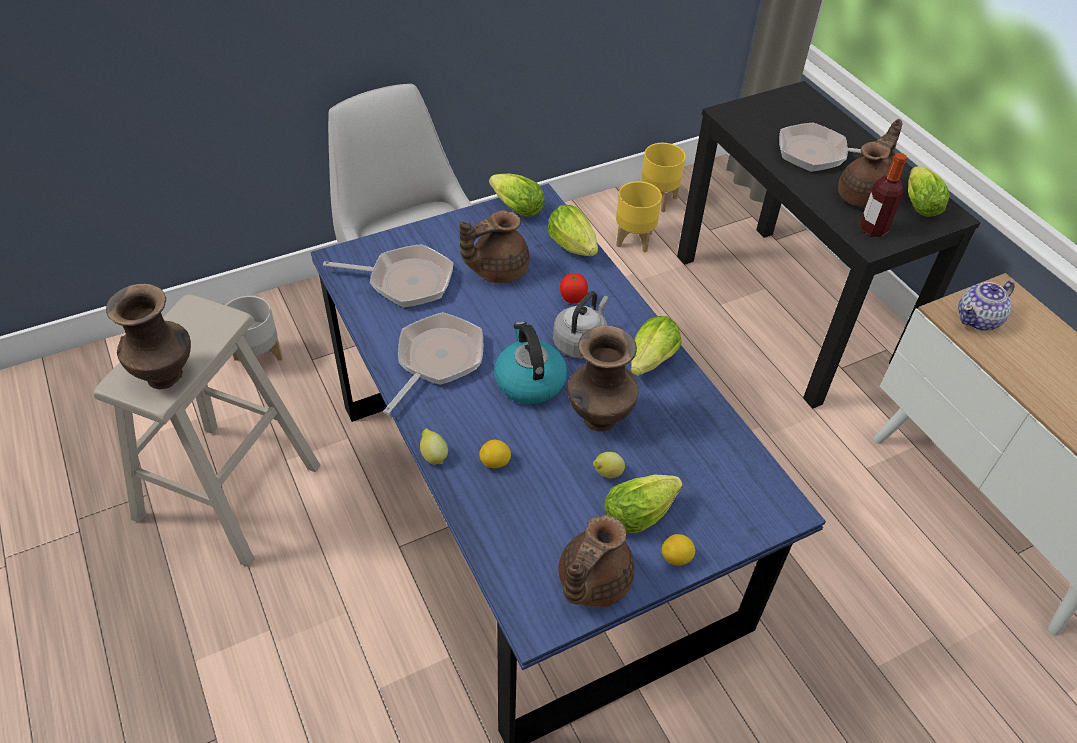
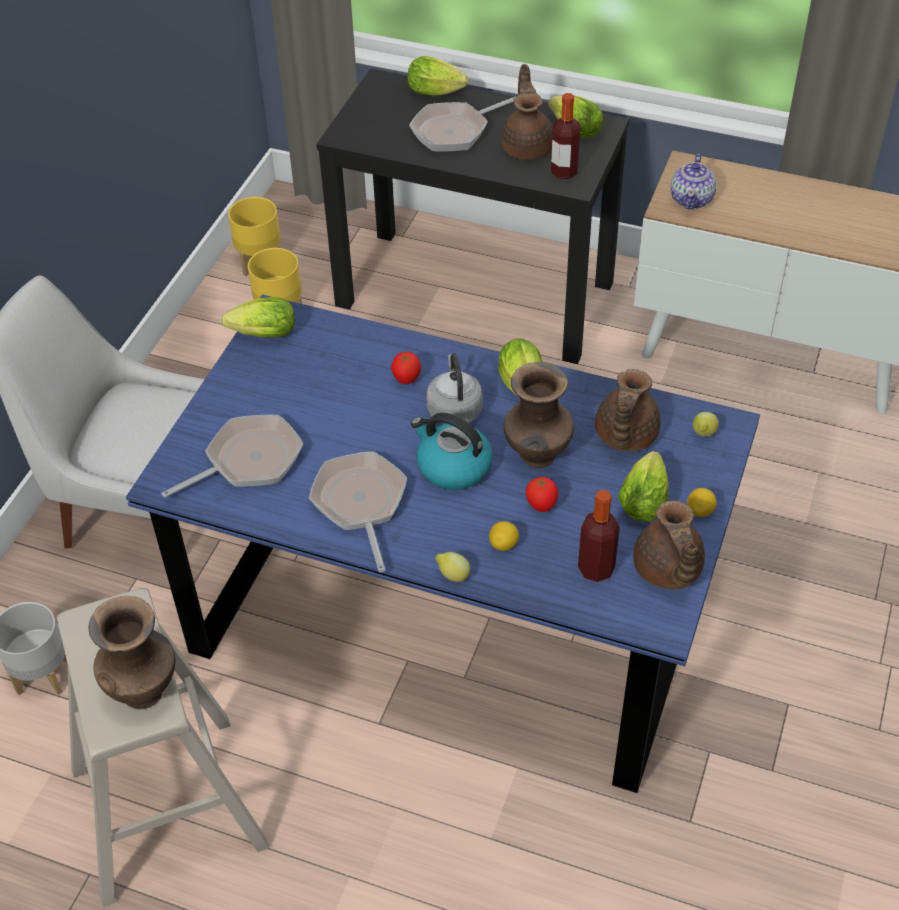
camera: 40 degrees left, 0 degrees up
brown teapot [459,210,530,283] -> brown teapot moved to [595,369,661,452]
lettuce [548,205,598,256] -> lettuce moved to [408,56,468,96]
lemon [593,452,625,479] -> lemon moved to [693,412,719,437]
none -> tomato [526,477,558,512]
none -> bottle [578,490,620,582]

